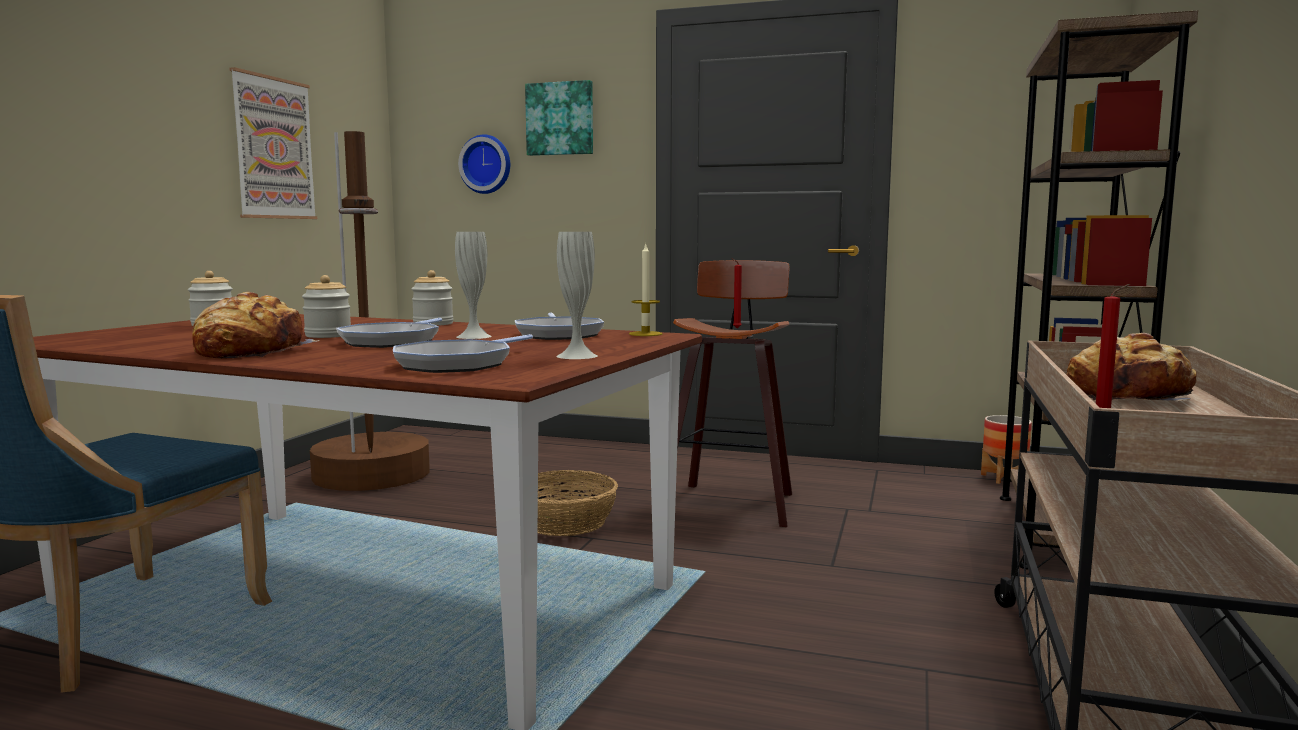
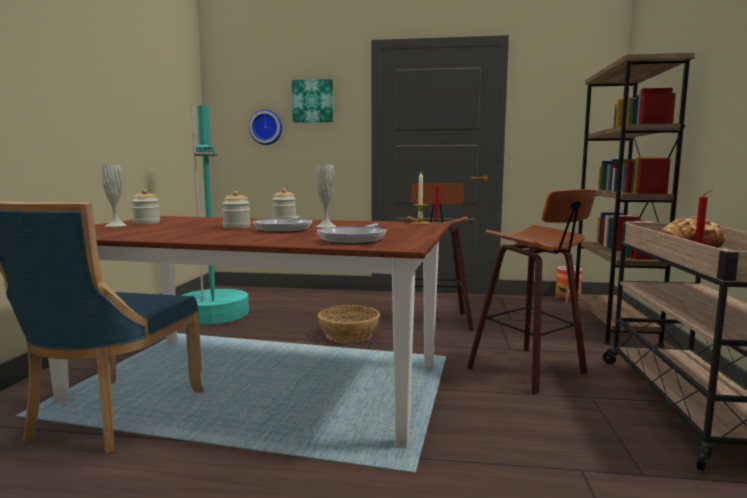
camera: 10 degrees left, 0 degrees up
bread [192,292,320,358] -> none
picture [229,67,317,219] -> none
brown floor lamp [310,131,430,491] -> turquoise floor lamp [181,105,249,325]
frying pan [515,313,604,340] -> none
white vase [556,232,597,359] -> white vase moved to [102,165,126,227]
none -> stool [467,189,597,395]

